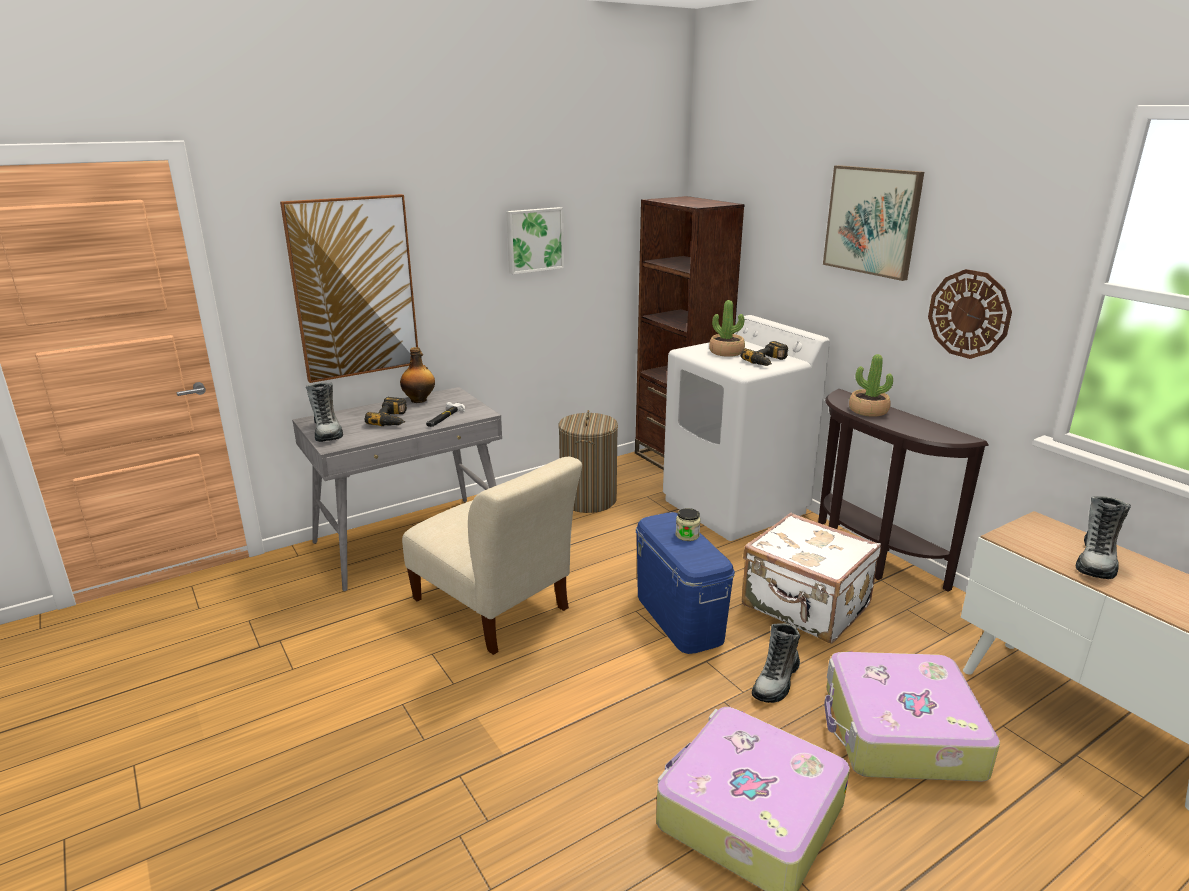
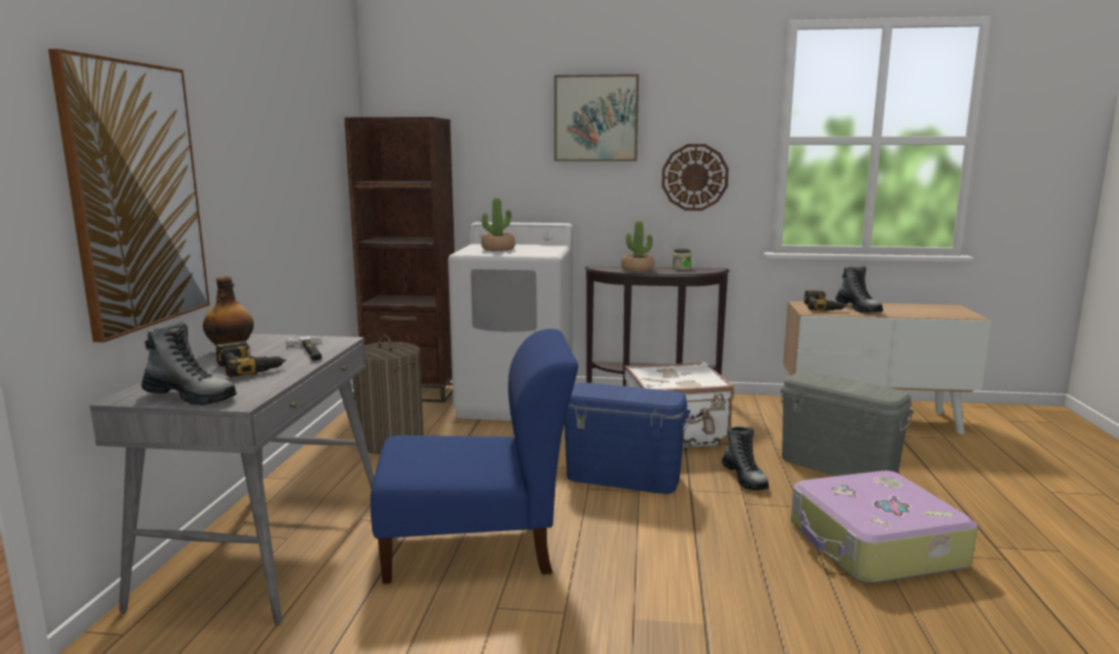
camera: 50 degrees left, 10 degrees down
beige chair [402,457,582,655] -> blue chair [370,329,578,584]
picture [506,207,564,274] -> none
jar [676,508,700,541] -> jar moved to [673,249,691,270]
power drill [740,341,788,366] -> power drill moved to [804,290,847,311]
suitcase [824,652,1000,782] -> grey storage box [780,371,914,476]

